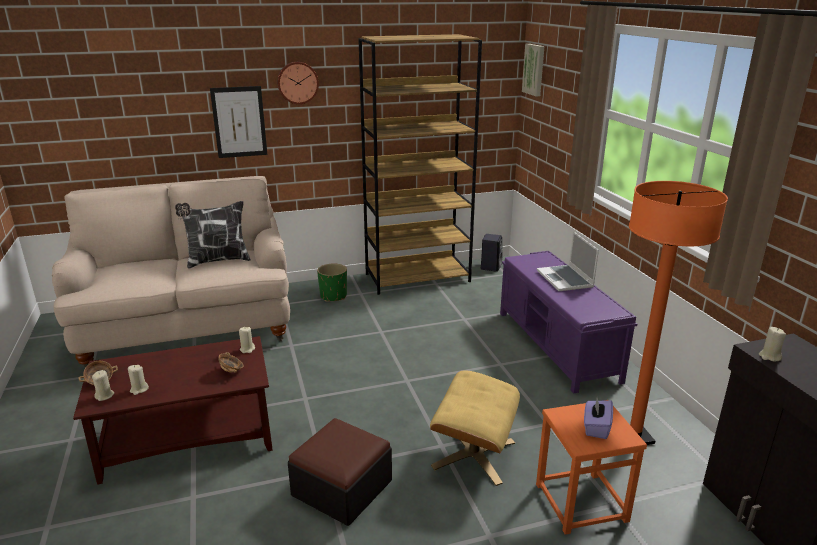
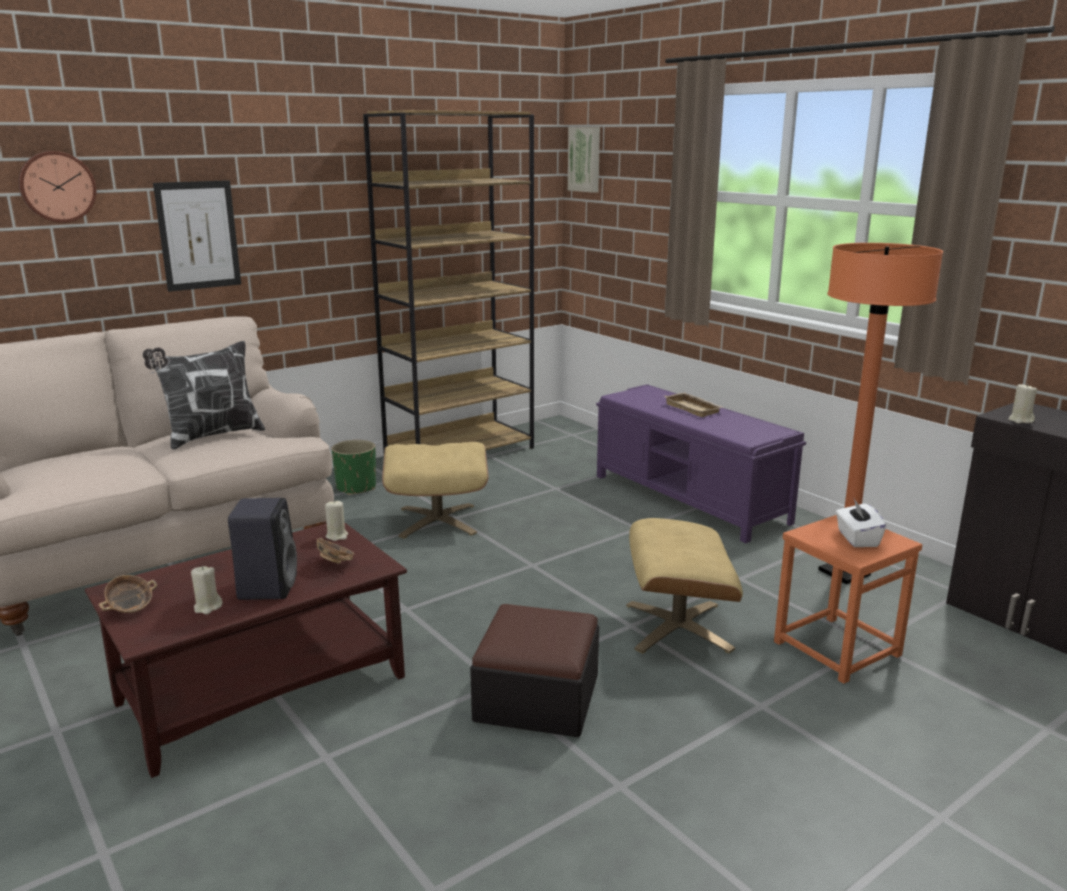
camera: 20 degrees left, 5 degrees down
beige candle [92,370,114,401] -> none
wall clock [277,62,319,104] -> wall clock moved to [18,151,96,223]
black speaker [481,234,503,272] -> black speaker moved to [228,498,297,600]
laptop [537,231,599,291] -> beige tray [664,392,723,417]
purple tissue box [584,397,613,439] -> white tissue box [836,499,886,547]
none -> beige ottoman [382,442,488,538]

